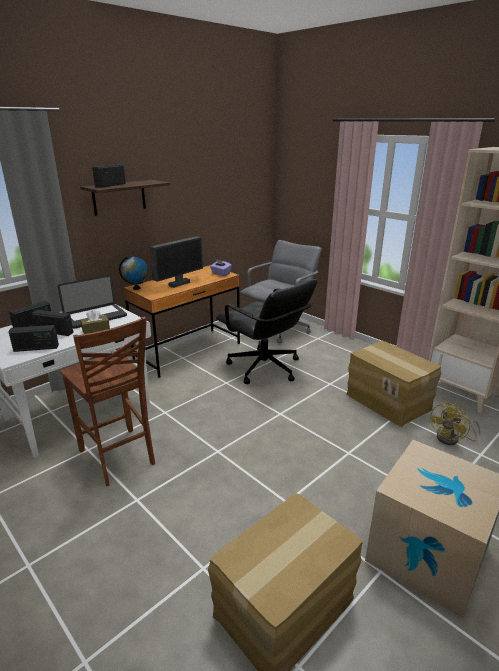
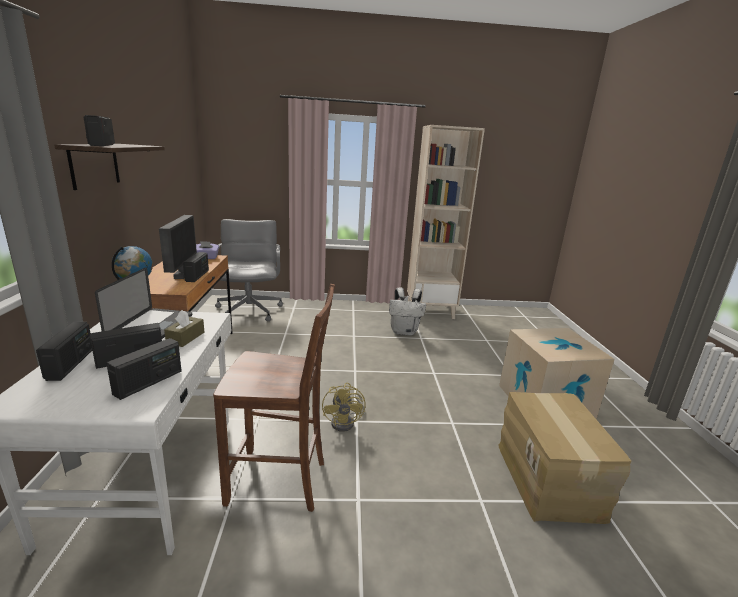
camera: 50 degrees left, 5 degrees down
black office chair [216,279,317,384] -> none
cardboard box [347,341,441,427] -> white backpack [389,287,426,335]
yellow fan [429,402,480,445] -> yellow fan moved to [322,383,365,432]
none -> radio [183,252,209,282]

